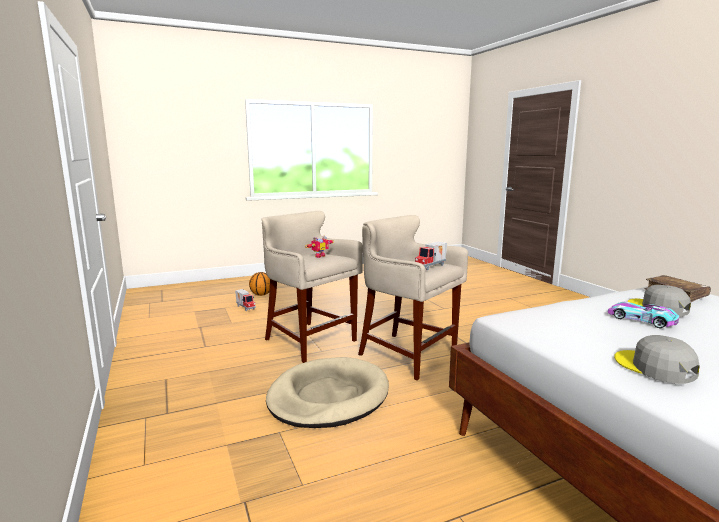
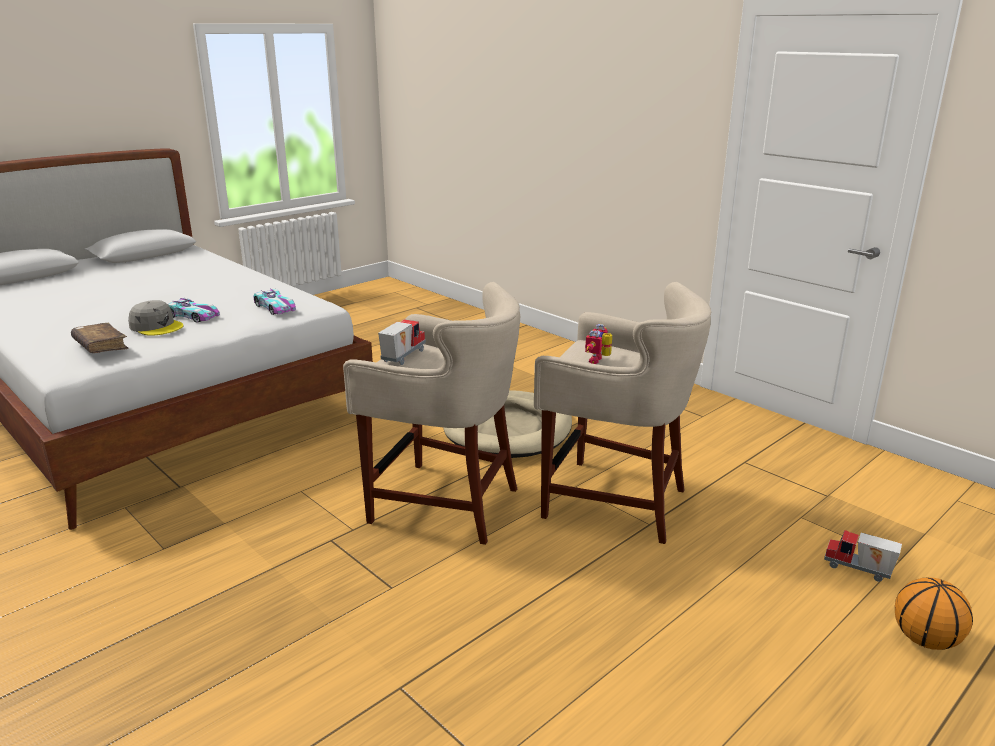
camera: 160 degrees right, 10 degrees up
grey cap [614,335,700,384] -> none
none -> toy car [253,289,296,315]

